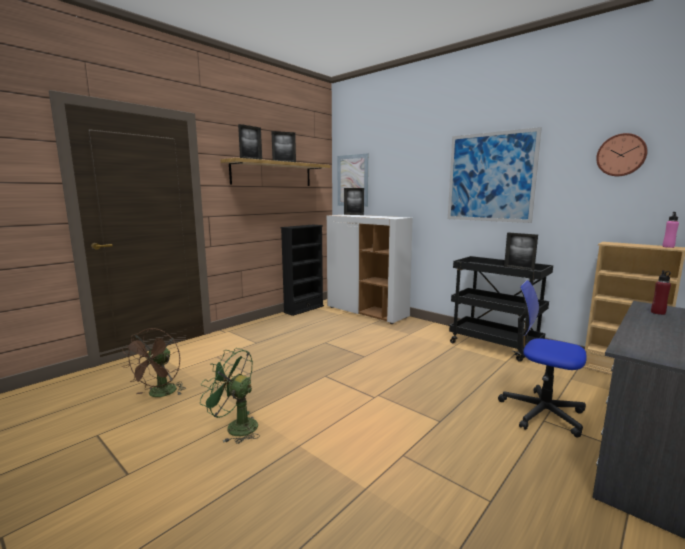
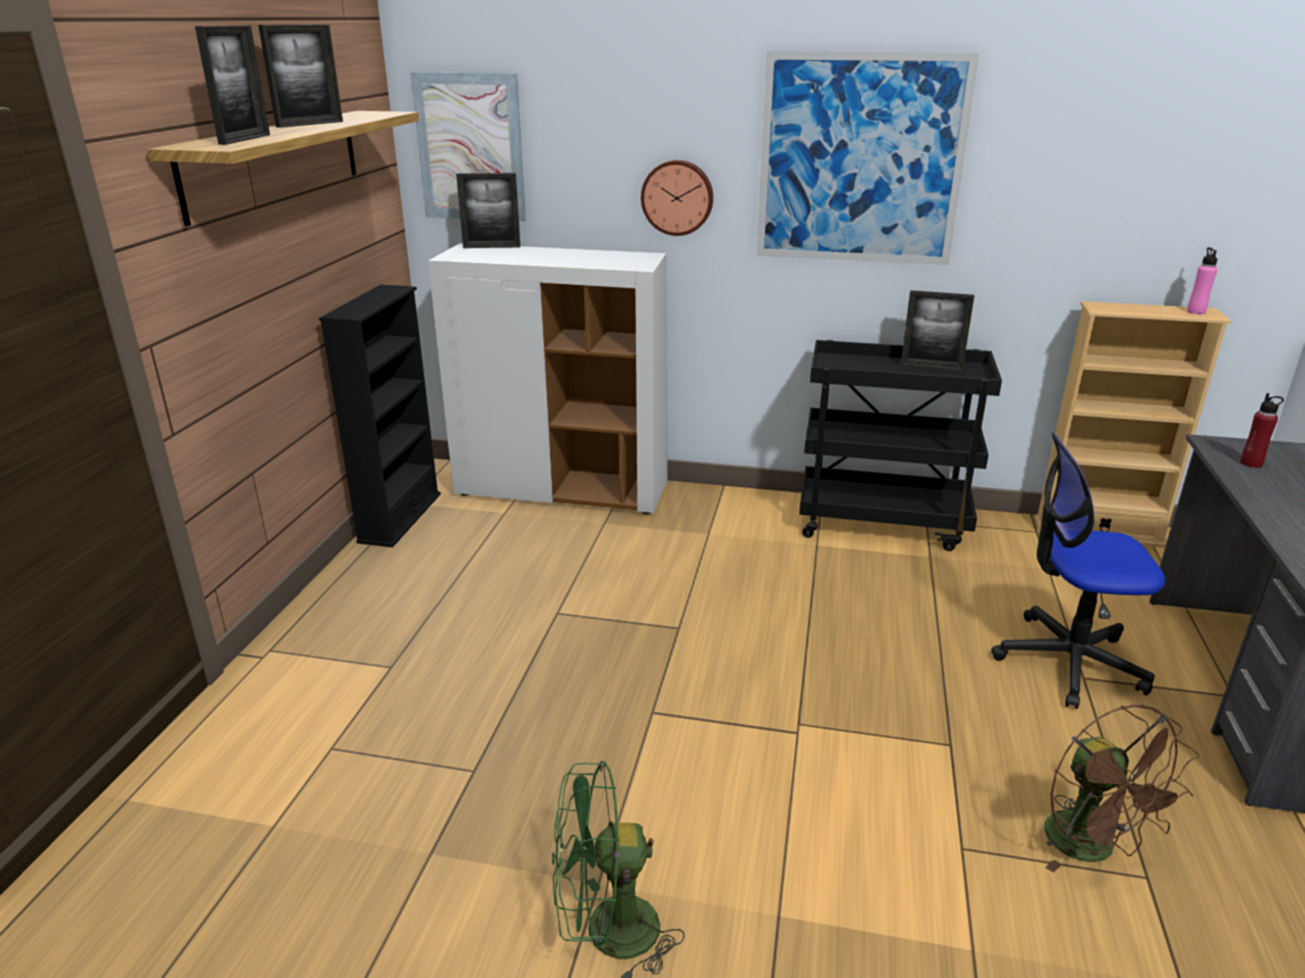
camera: 30 degrees left, 15 degrees up
brown fan [122,328,186,397] -> brown fan moved to [1044,705,1199,873]
wall clock [596,133,648,176] -> wall clock moved to [641,160,713,236]

